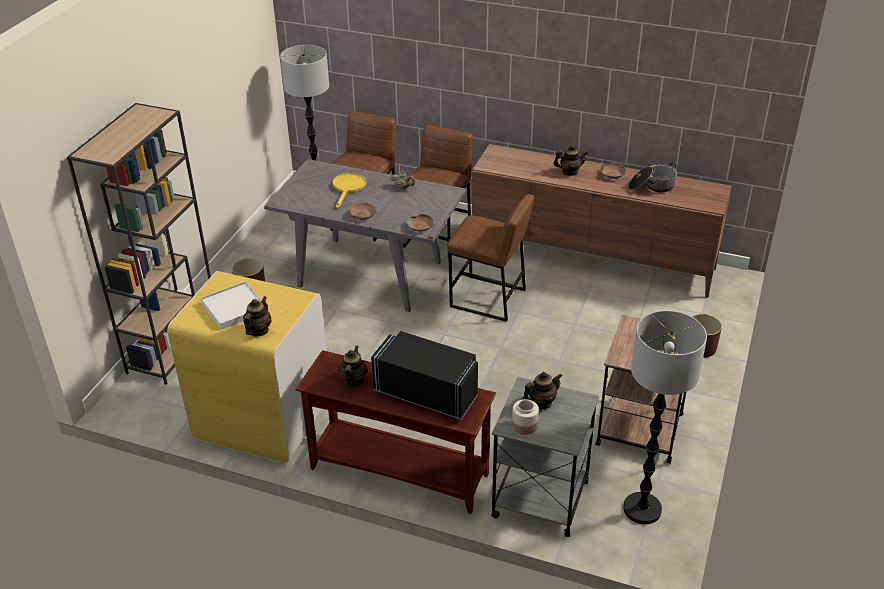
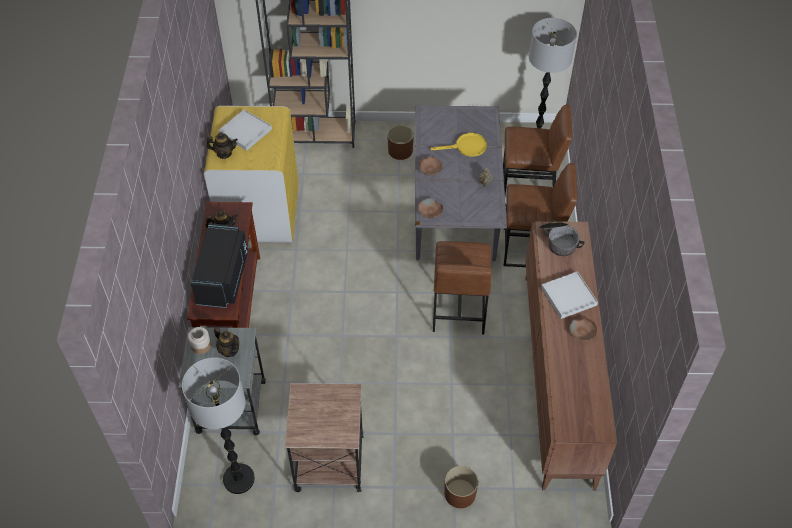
camera: 70 degrees right, 15 degrees up
teapot [553,145,588,176] -> white tray [541,271,598,319]
cooking pot [629,163,677,193] -> cooking pot moved to [539,220,585,256]

